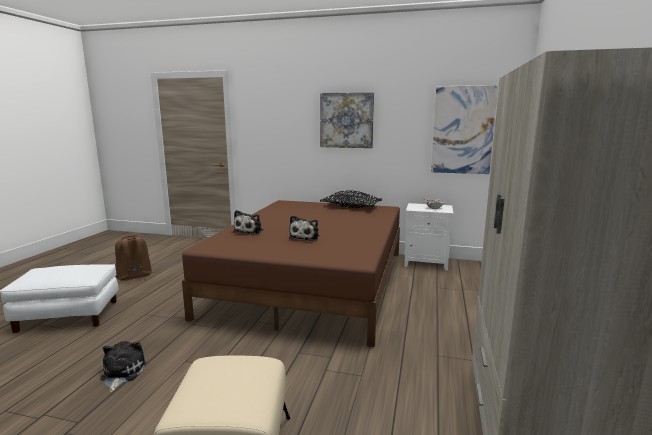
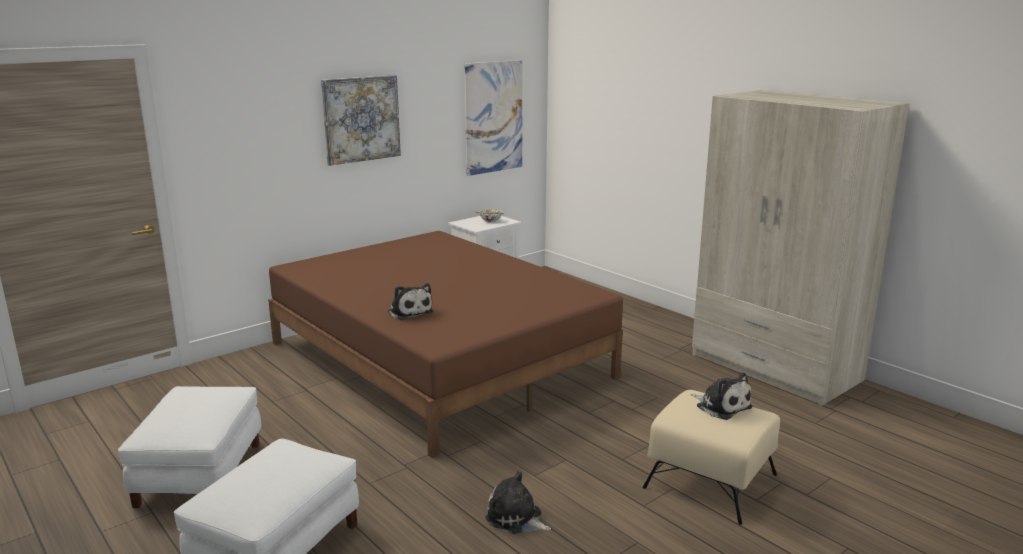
camera: 55 degrees left, 5 degrees up
brown backpack [115,235,152,284] -> white ottoman [118,386,261,508]
plush toy [289,215,320,241] -> plush toy moved to [690,373,752,420]
black pillow [320,191,382,208] -> none

